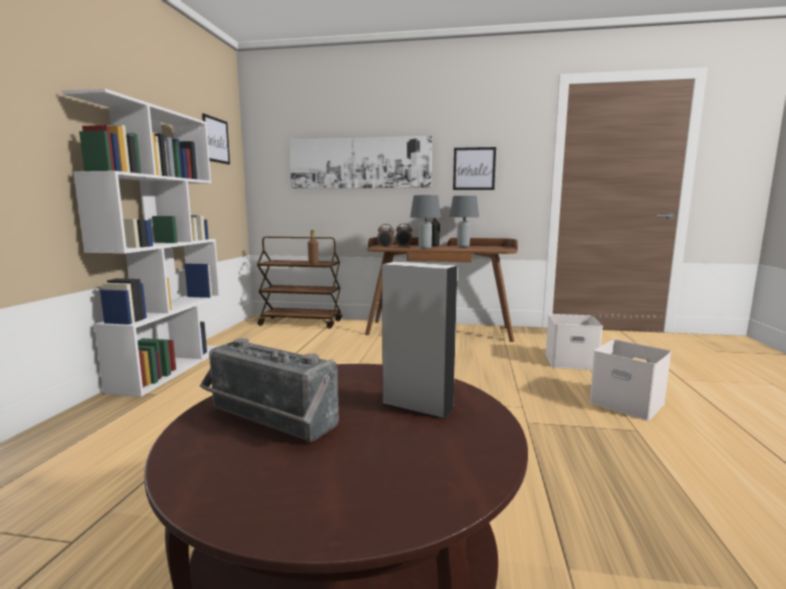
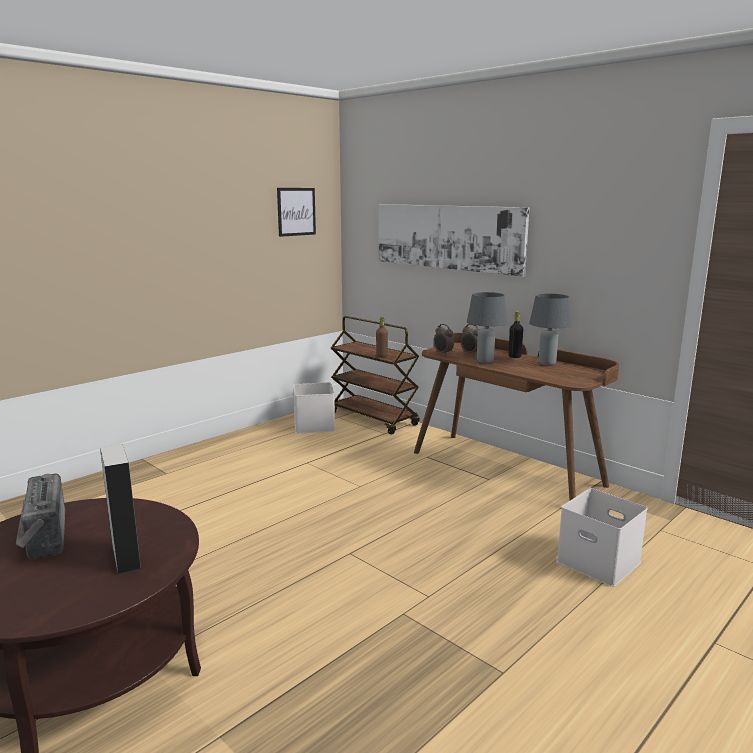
camera: 35 degrees right, 5 degrees up
white bookcase [62,88,220,397] -> none
picture [453,147,496,190] -> none
white storage box [589,339,672,421] -> white storage box moved to [293,382,335,434]

